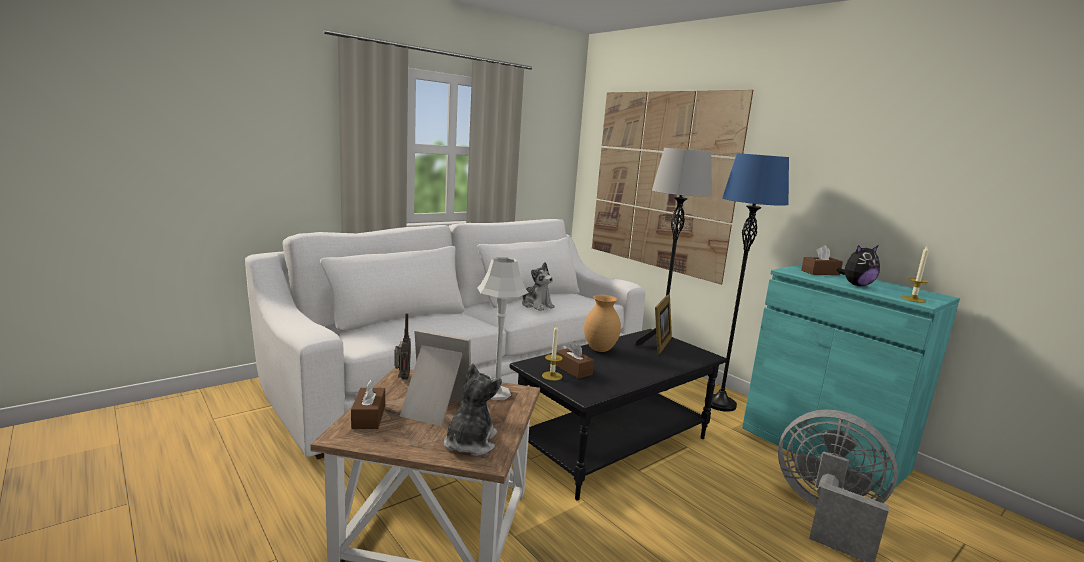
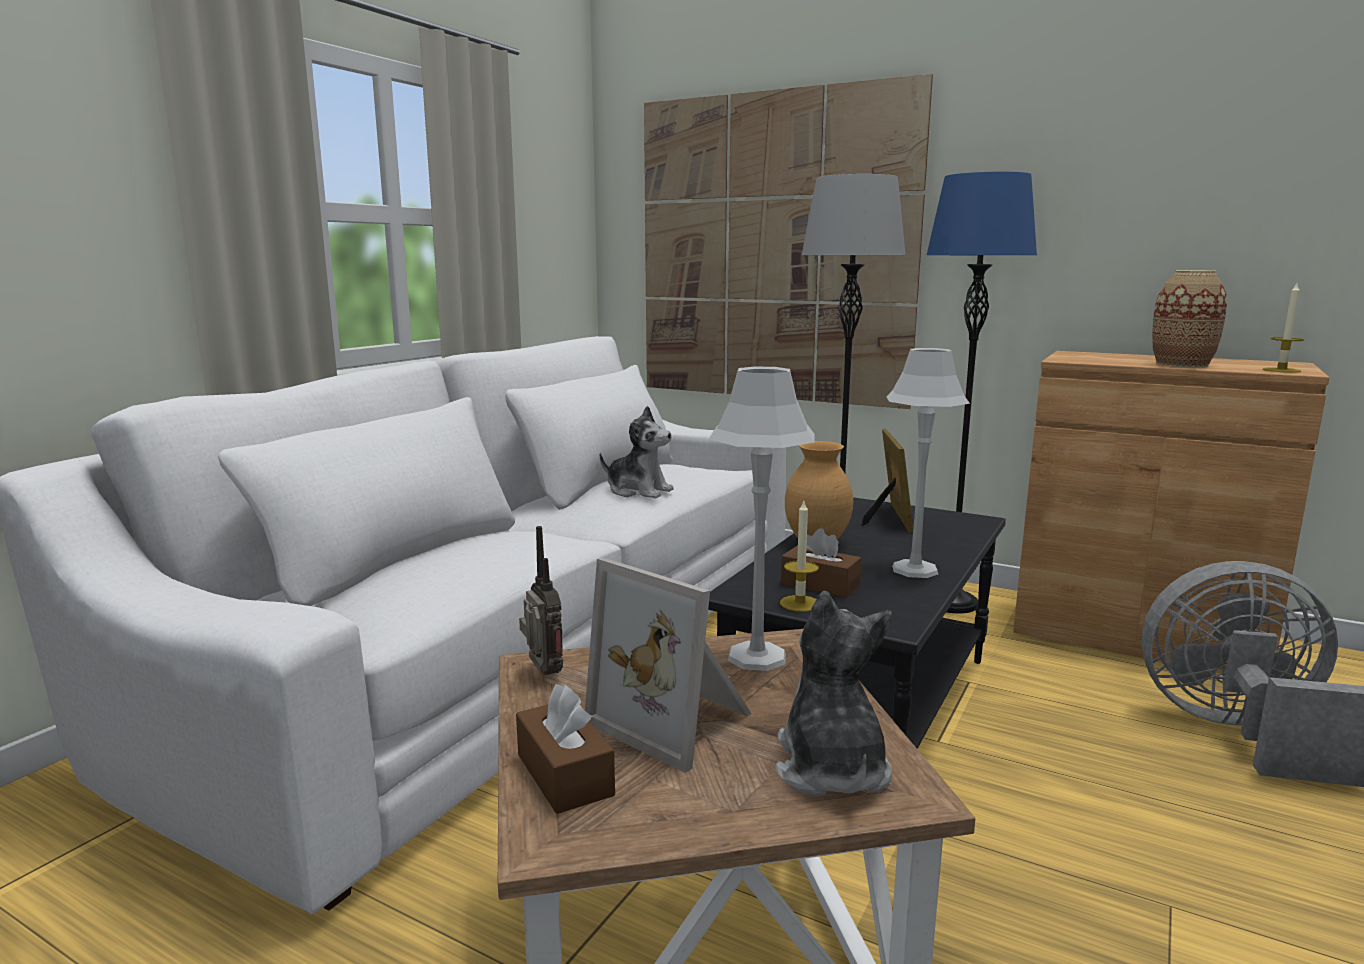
camera: 20 degrees left, 0 degrees up
picture frame [399,329,471,426] -> picture frame turned 135 degrees counterclockwise [585,558,752,773]
turquoise cabinet [742,264,960,496] -> brown cabinet [1013,351,1329,673]
brown tissue box [801,245,843,275] -> none
plush toy [837,245,880,286] -> vase [1152,270,1227,368]
none -> grey table lamp [887,348,970,578]

